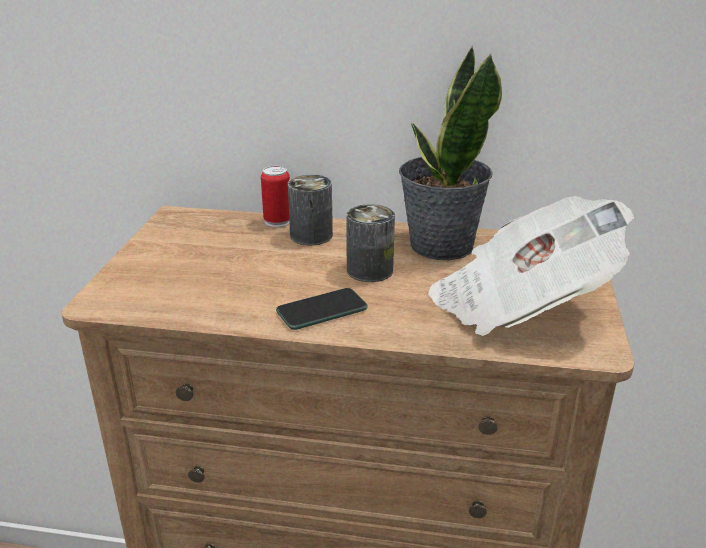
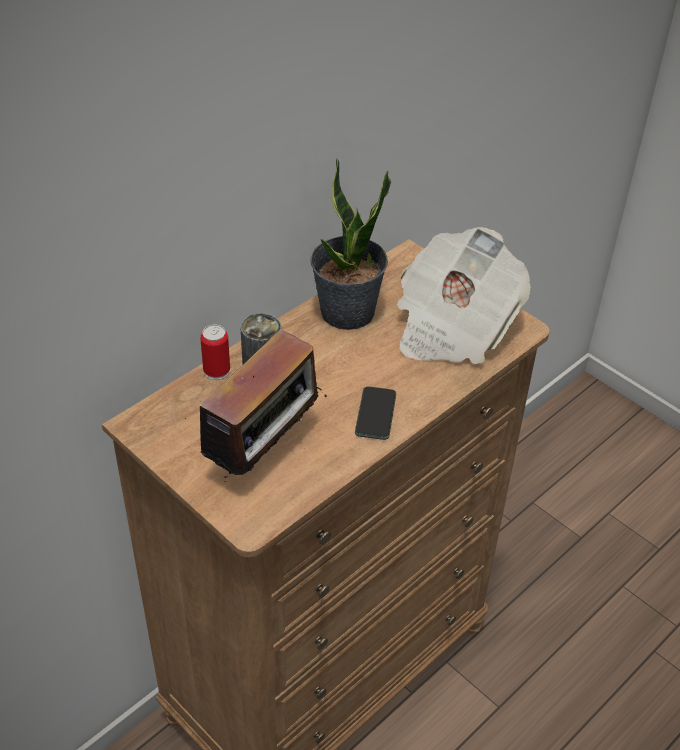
camera: 55 degrees left, 15 degrees up
can [346,204,395,282] -> none
none -> radio [185,329,327,482]

